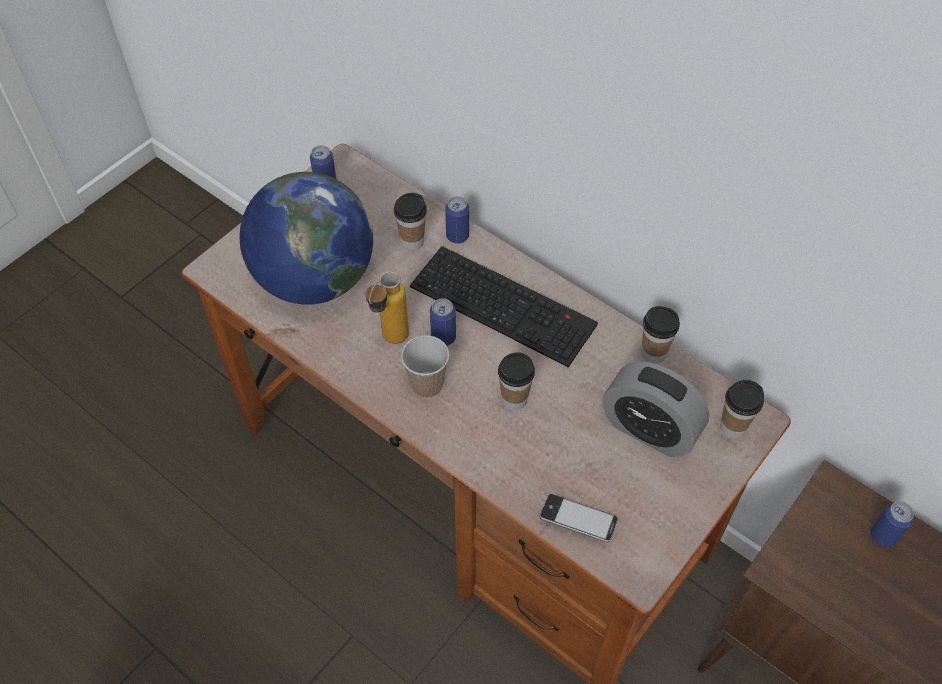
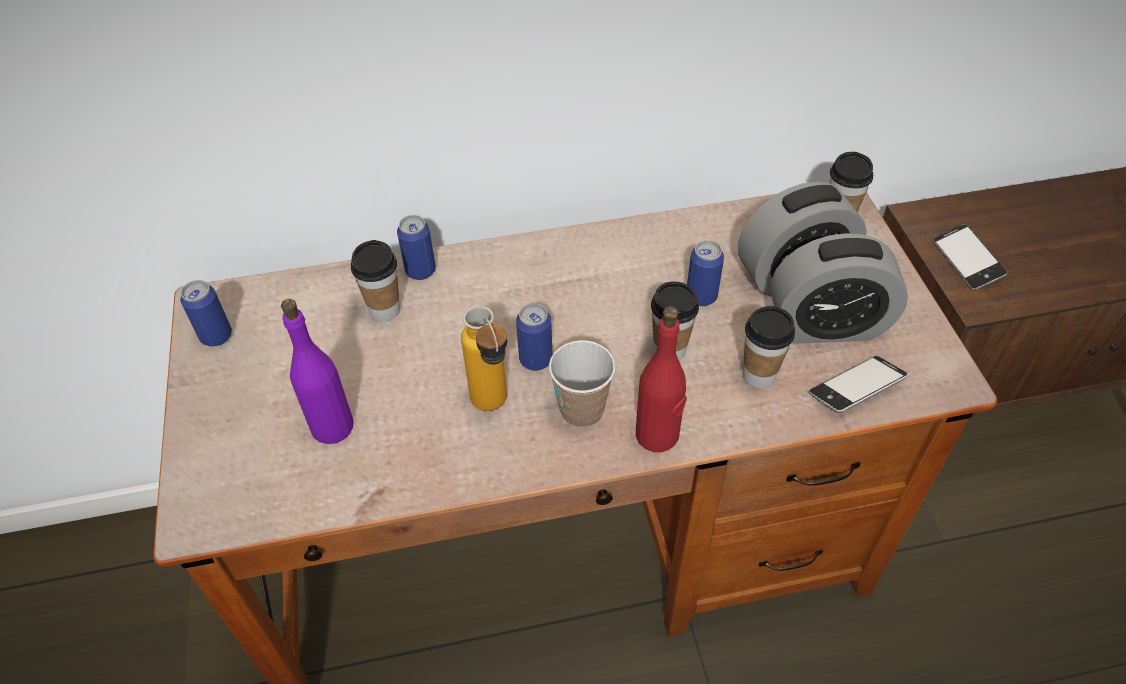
camera: 50 degrees left, 5 degrees down
globe [240,172,373,305] -> purple bottle [281,299,354,444]
keyboard [410,246,598,368] -> none
cup [641,306,680,364] -> cup moved to [743,306,795,388]
can [871,501,914,547] -> can moved to [687,240,724,306]
none -> red bottle [636,306,687,452]
none -> alarm clock [771,233,908,343]
none -> phone [933,224,1007,290]

